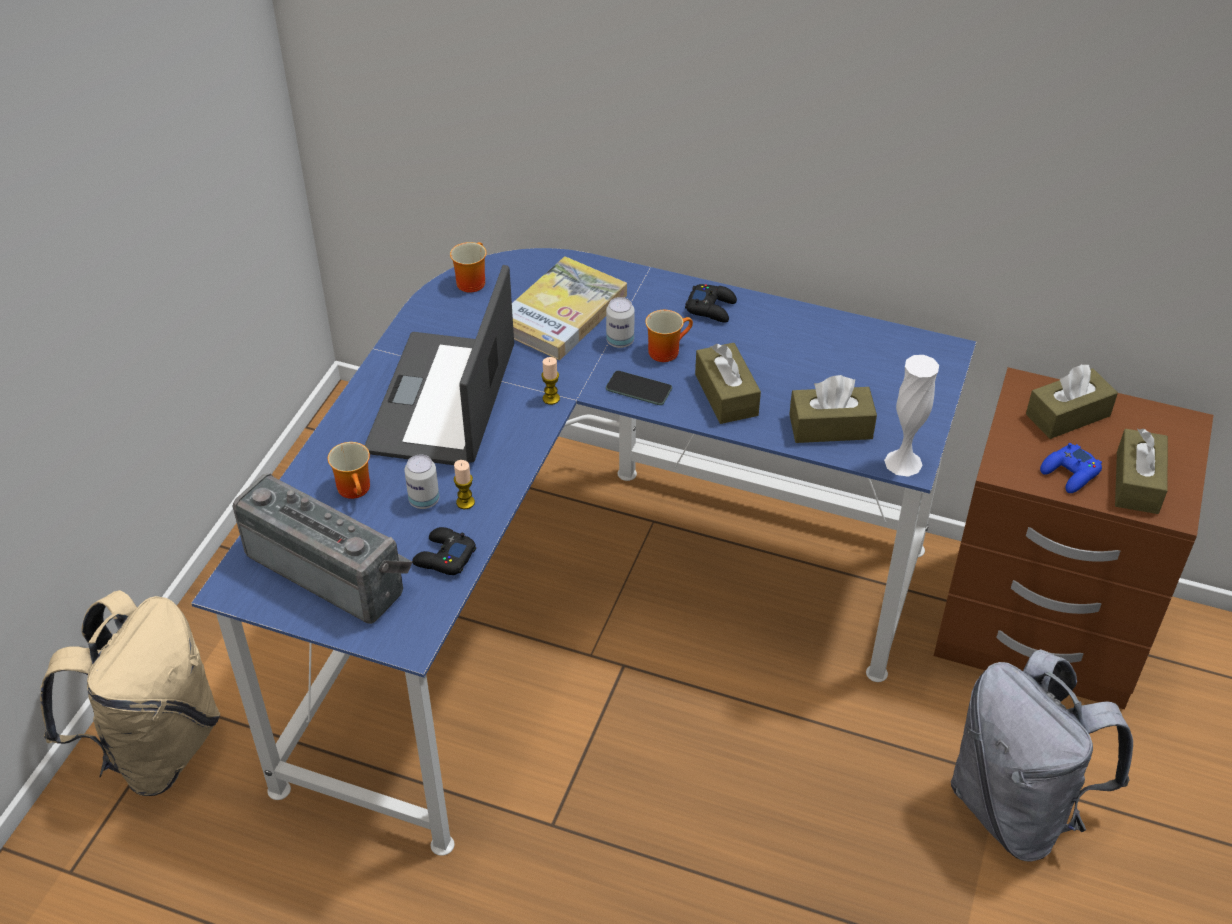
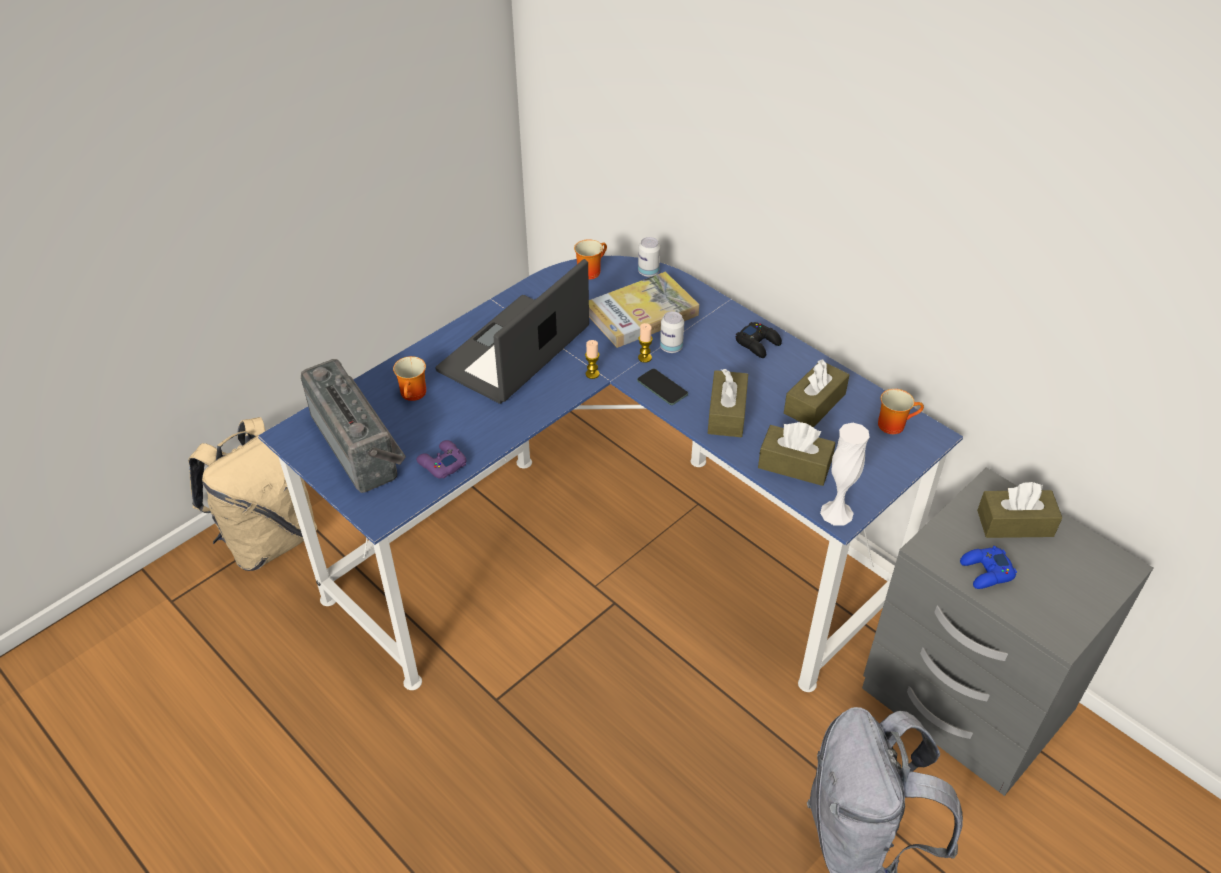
camera: 25 degrees right, 0 degrees up
can [404,454,439,509] -> can moved to [638,237,660,277]
black game controller [412,527,476,575] -> purple game controller [416,440,467,479]
candle [454,460,475,509] -> candle moved to [638,323,653,363]
mug [645,310,693,362] -> mug moved to [878,389,924,434]
brown nightstand [934,367,1214,709] -> grey nightstand [862,467,1153,796]
brown tissue box [1115,429,1168,514] -> brown tissue box moved to [784,359,850,427]

